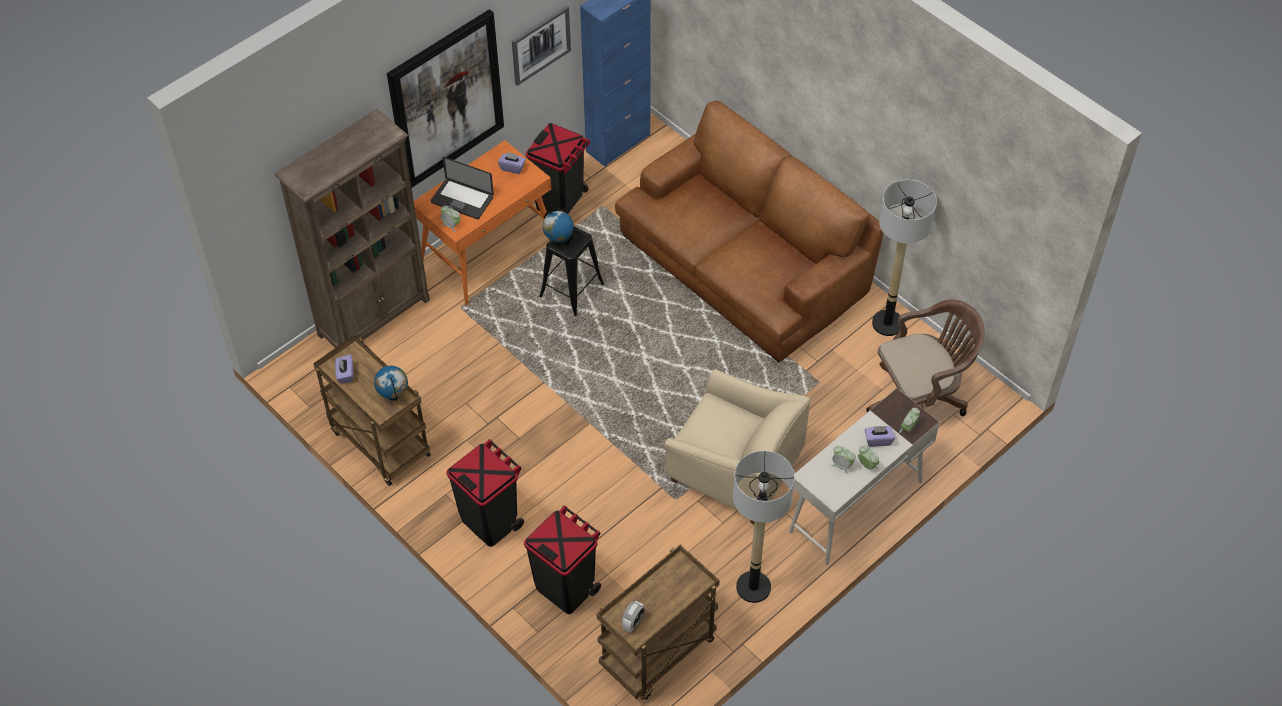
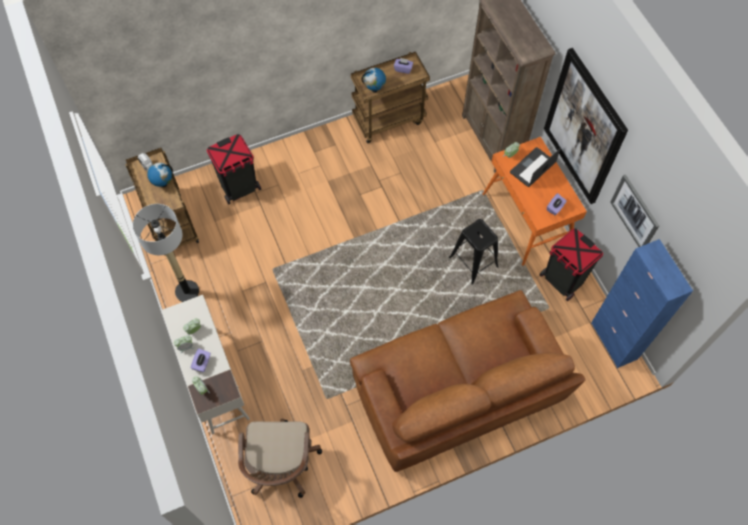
camera: 110 degrees right, 10 degrees up
black trash can [446,439,524,547] -> none
globe [543,211,574,245] -> globe moved to [147,163,173,187]
beige armchair [665,369,810,524] -> none
floor lamp [872,180,937,336] -> none

